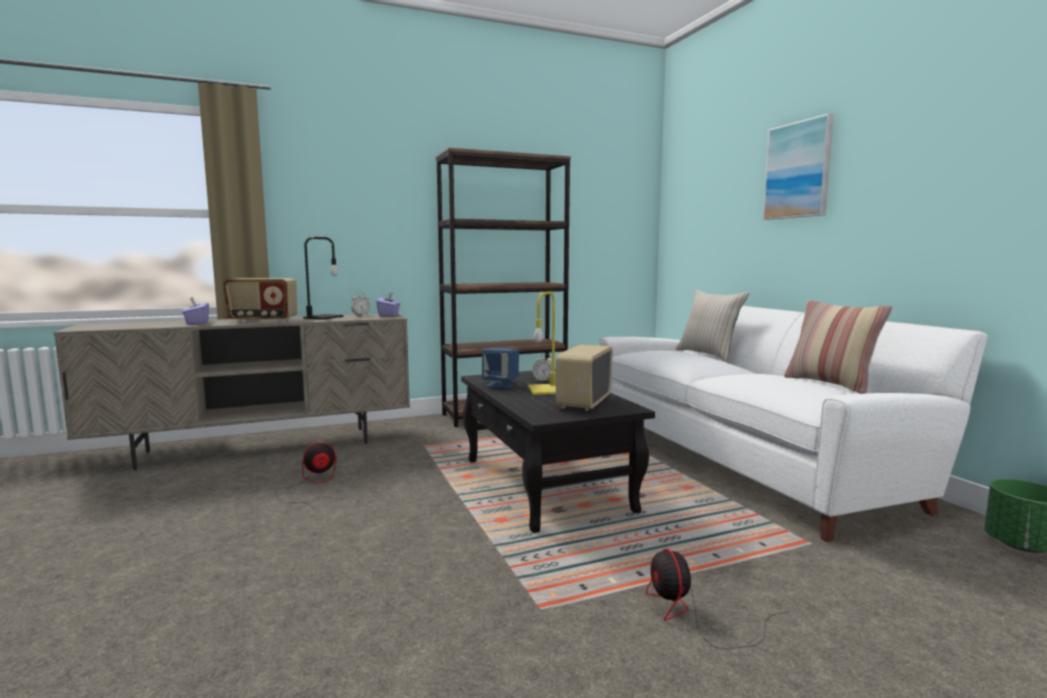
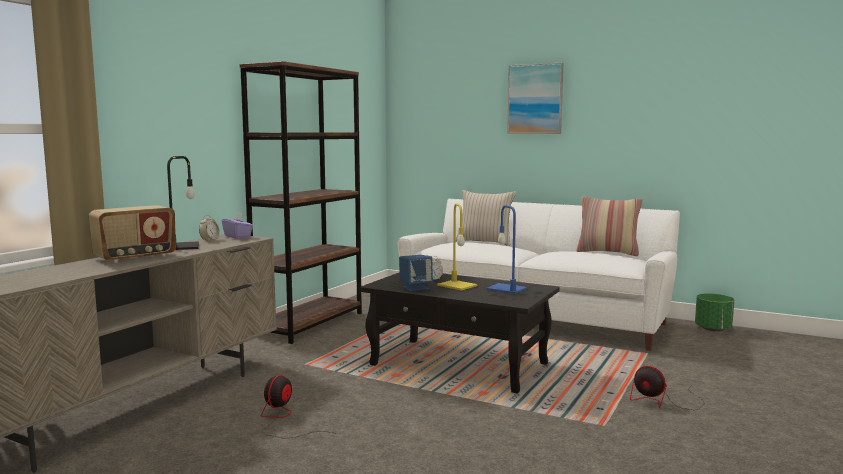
camera: 40 degrees left, 0 degrees up
purple tissue box [182,297,209,324] -> none
radio [556,344,613,411] -> blue table lamp [486,205,527,294]

